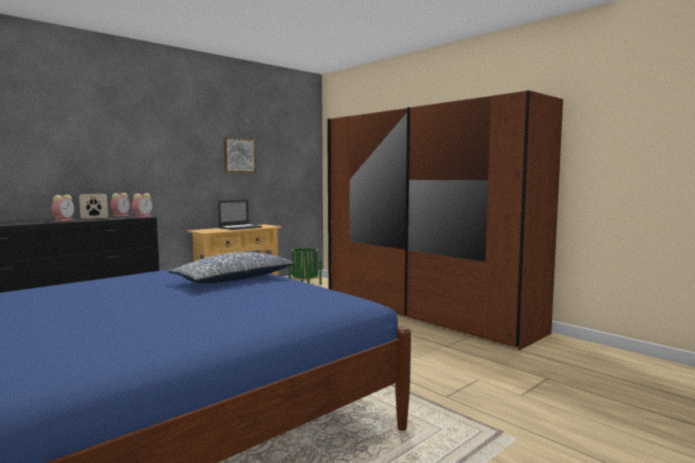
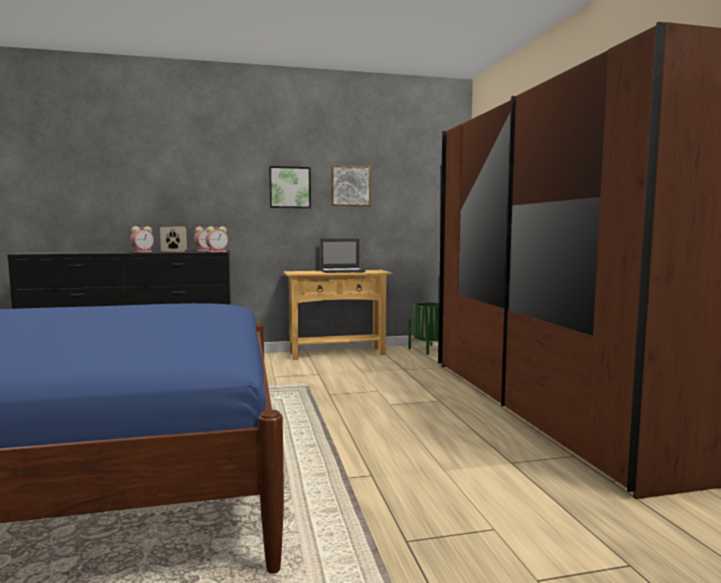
camera: 30 degrees right, 0 degrees up
pillow [168,252,295,283] -> none
none -> picture [269,166,311,208]

